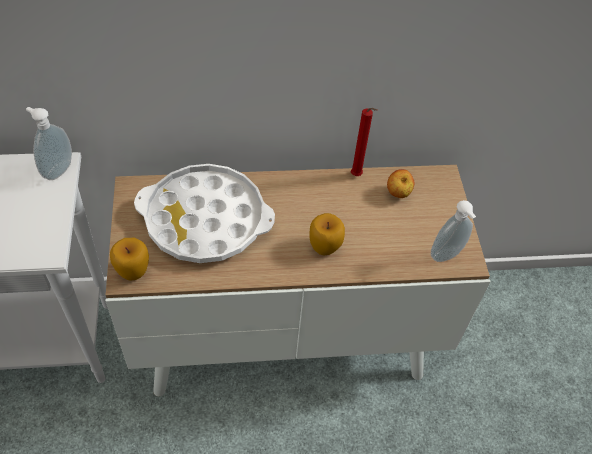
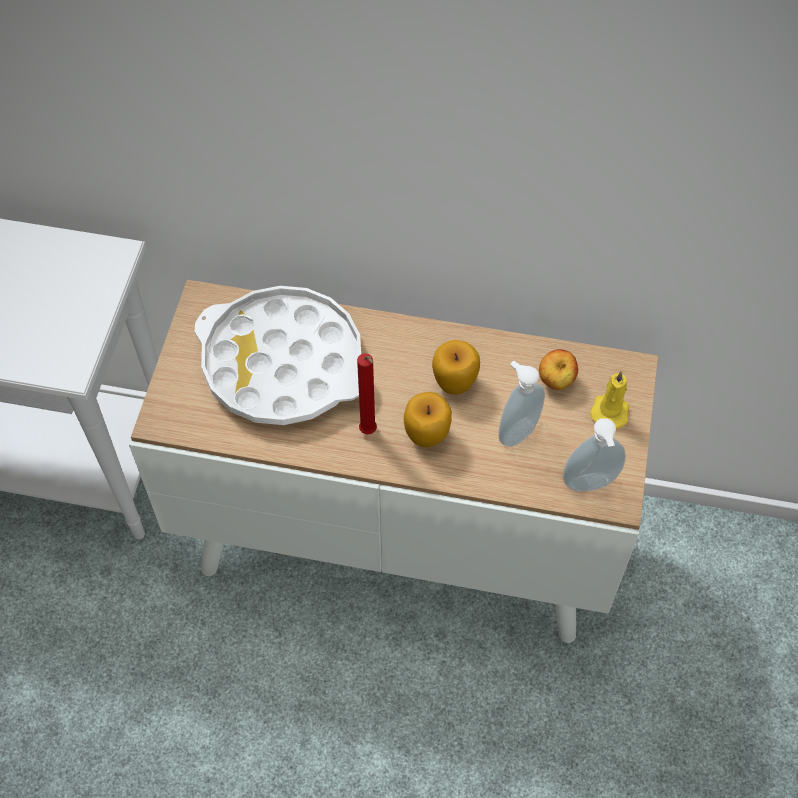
camera: 20 degrees right, 5 degrees up
soap dispenser [26,107,72,180] -> soap dispenser moved to [498,361,545,447]
apple [110,238,149,281] -> apple moved to [432,340,480,395]
red candle [351,108,377,176] -> red candle moved to [357,353,377,434]
none -> yellow candle [590,371,629,429]

